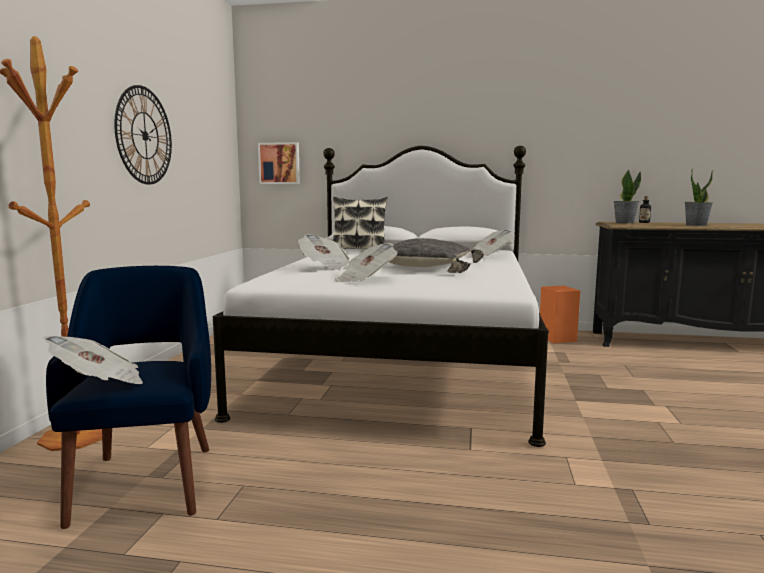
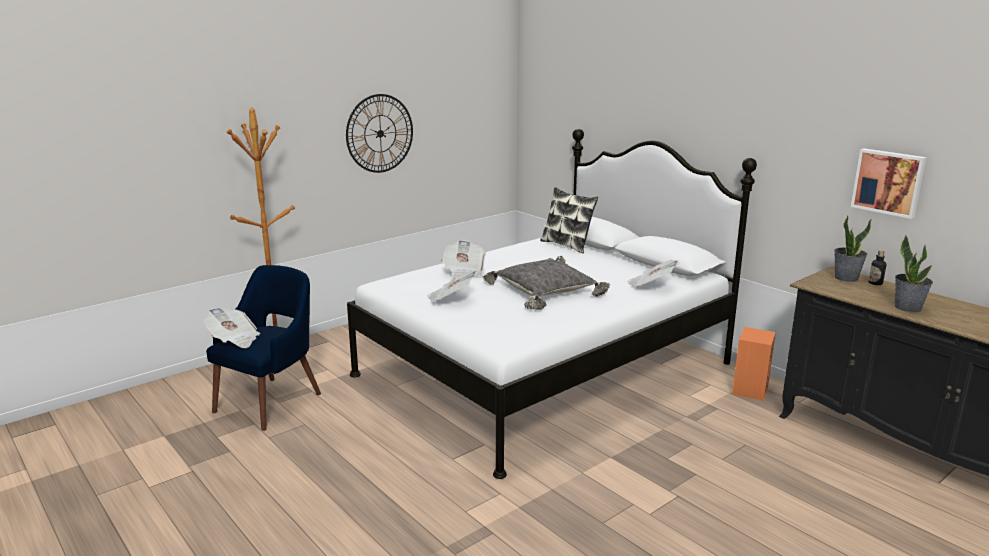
camera: 40 degrees right, 10 degrees up
picture [258,142,300,184] -> picture moved to [851,148,926,219]

